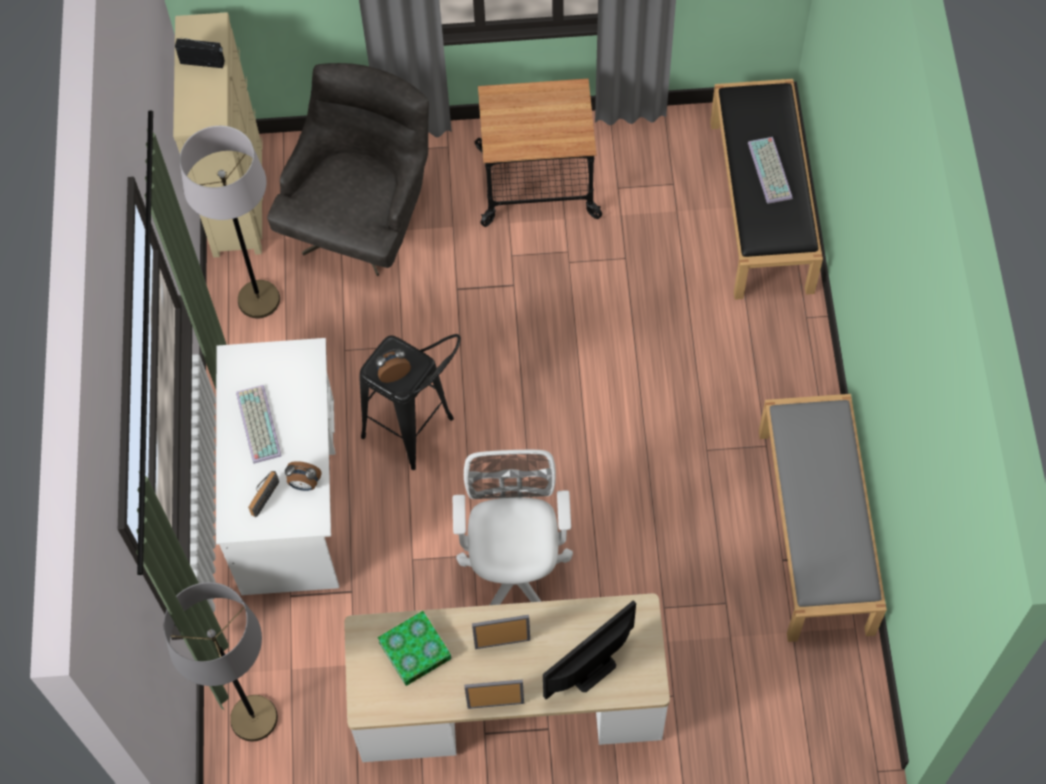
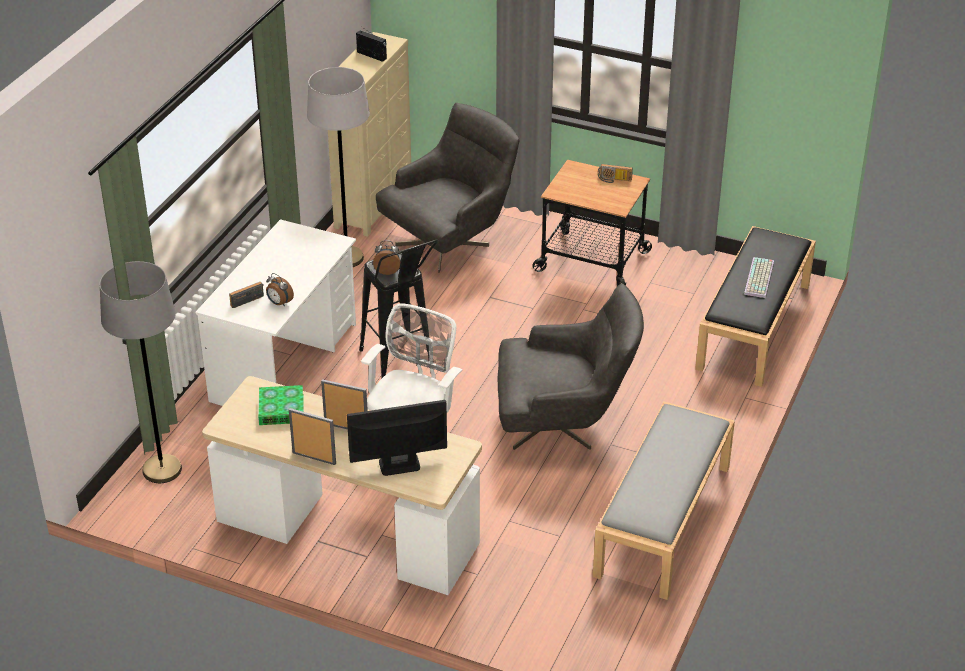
camera: 25 degrees right, 25 degrees down
keyboard [236,385,282,464] -> none
none -> grey armchair [498,283,644,450]
none -> radio [598,164,633,183]

